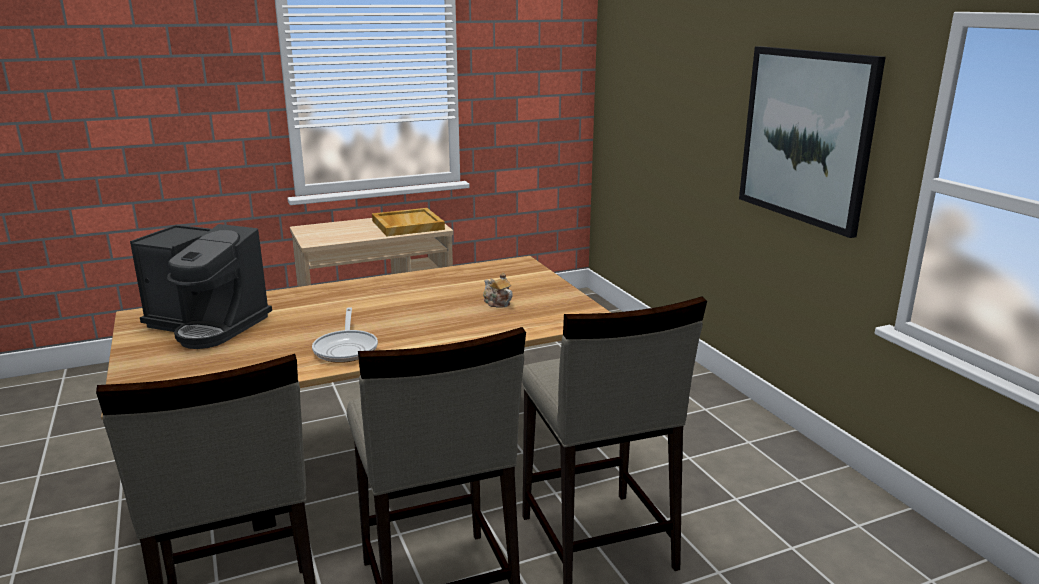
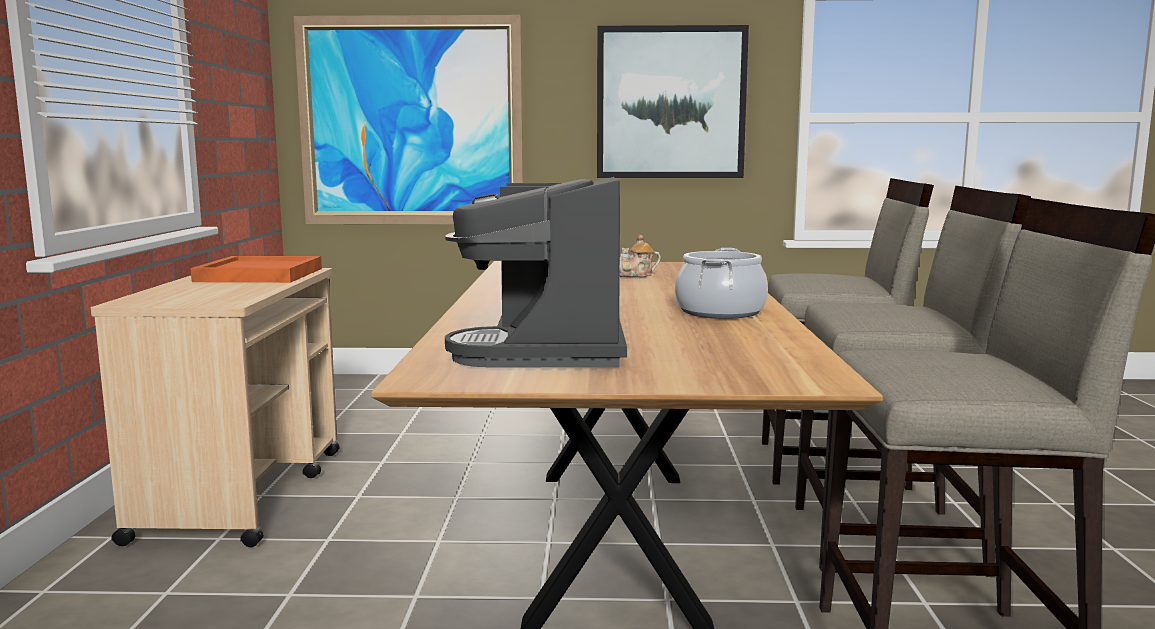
camera: 65 degrees left, 10 degrees down
coffee machine [130,224,272,349] -> coffee machine turned 135 degrees clockwise [445,177,627,368]
frying pan [312,307,378,363] -> cooking pot [675,248,768,319]
beige tray [372,208,445,236] -> orange tray [191,256,322,283]
none -> picture [294,15,523,224]

